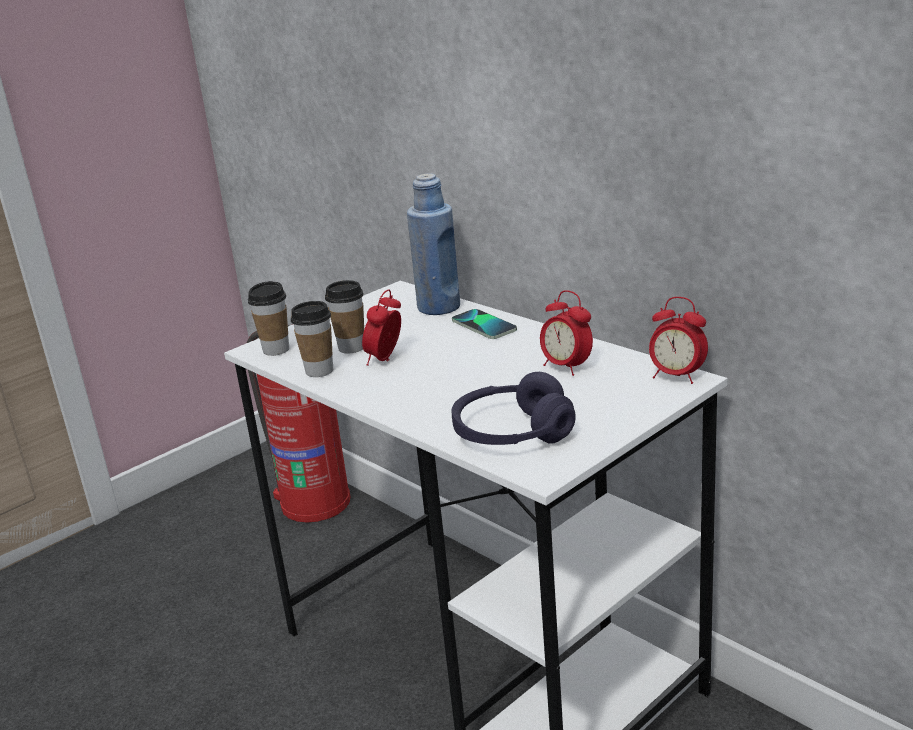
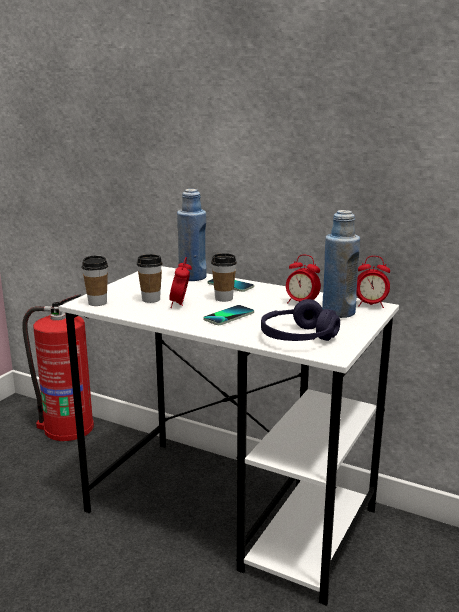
camera: 20 degrees left, 5 degrees down
cup [291,301,333,377] -> cup moved to [211,253,237,302]
none -> phone [203,305,254,325]
none -> blue bottle [322,210,360,318]

